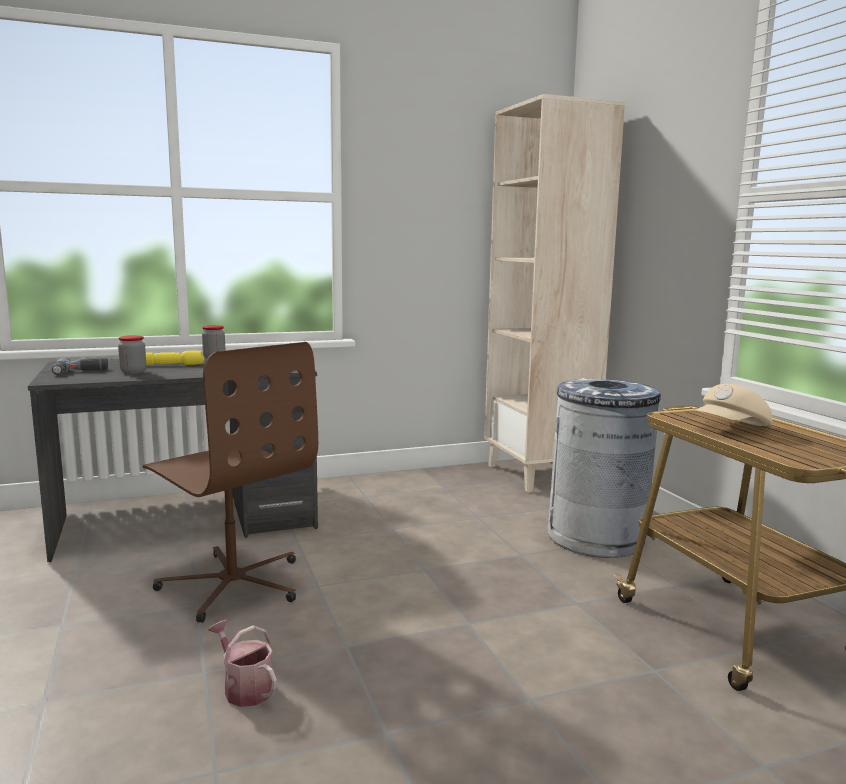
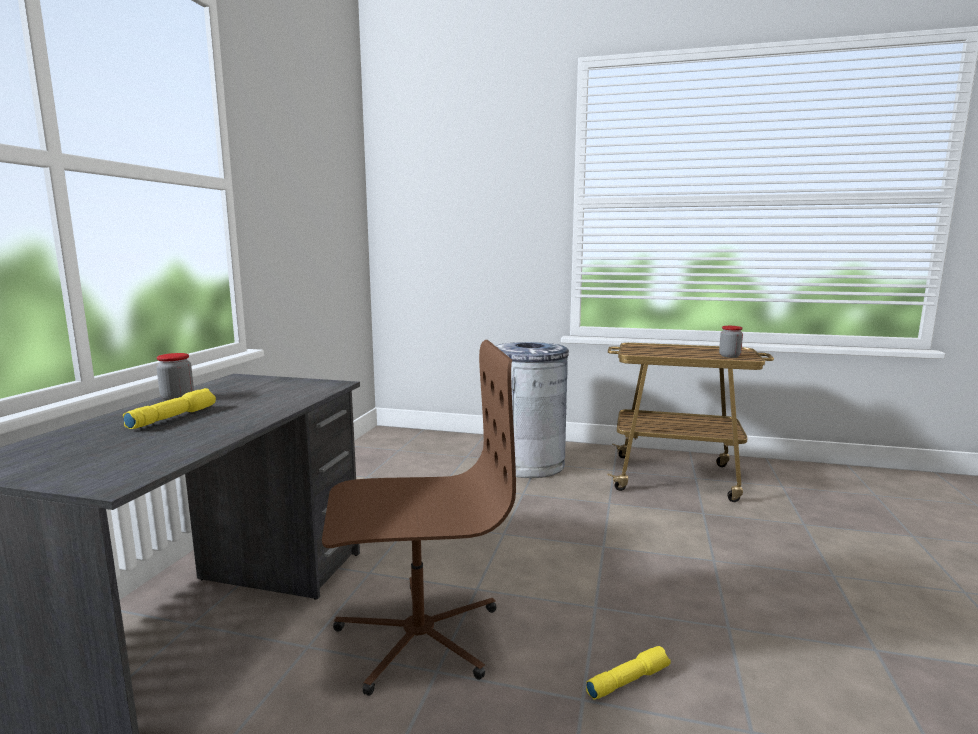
camera: 55 degrees left, 0 degrees up
power drill [52,357,108,375] -> none
jar [118,335,146,374] -> jar moved to [719,326,743,358]
watering can [208,620,277,707] -> yellow flashlight [586,646,671,700]
beige bookcase [484,94,625,493] -> none
beige cap [695,384,772,426] -> none

